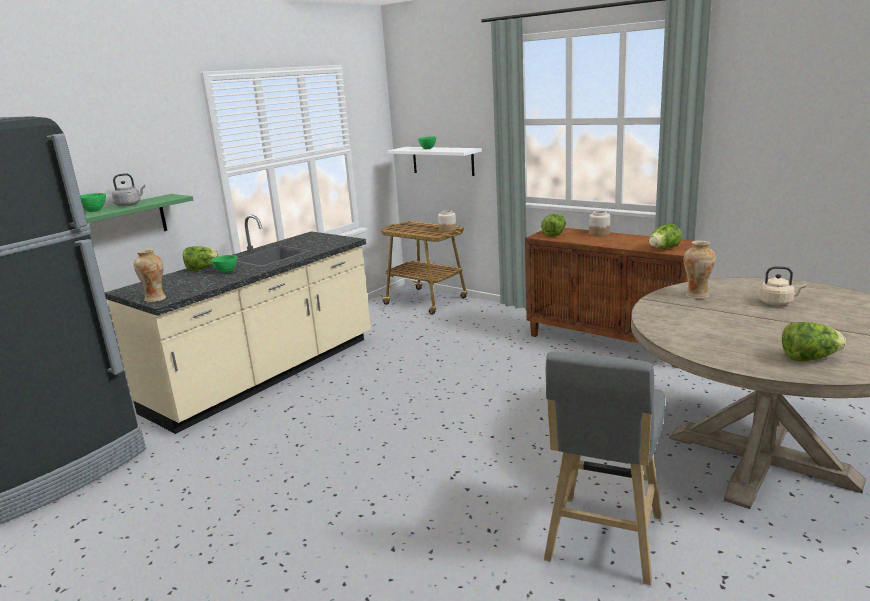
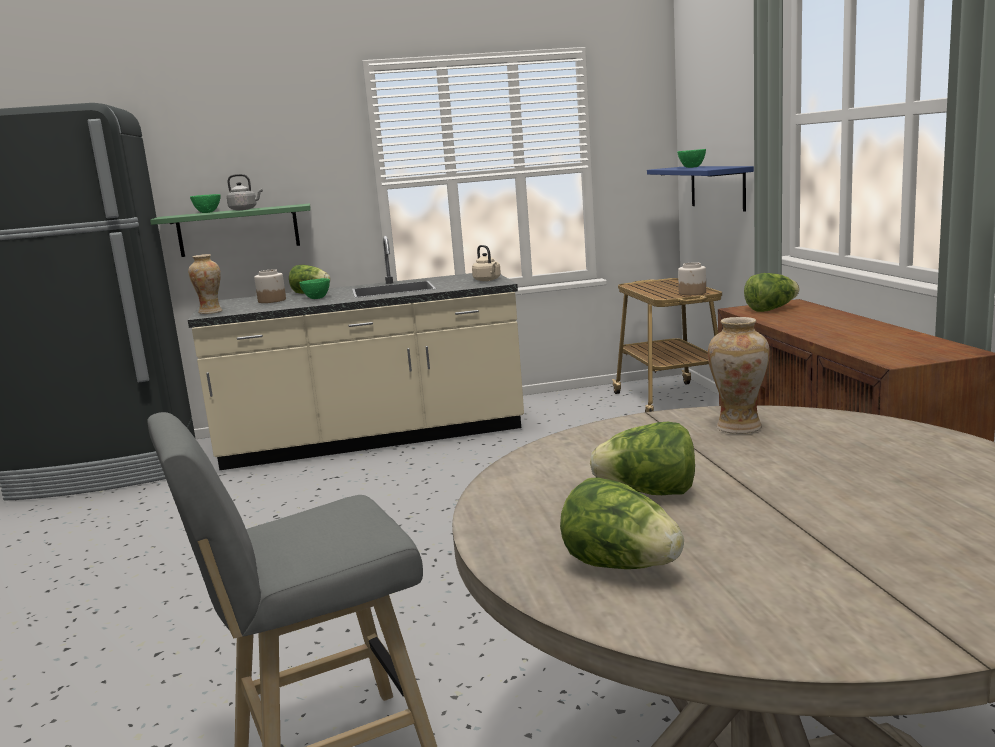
camera: 40 degrees right, 5 degrees down
white shelf [387,147,482,176] -> blue shelf [647,166,754,212]
jar [589,211,610,236] -> jar moved to [254,269,286,303]
lettuce [649,224,682,249] -> lettuce moved to [590,422,695,495]
beige kettle [759,266,806,305] -> beige kettle moved to [472,245,501,281]

